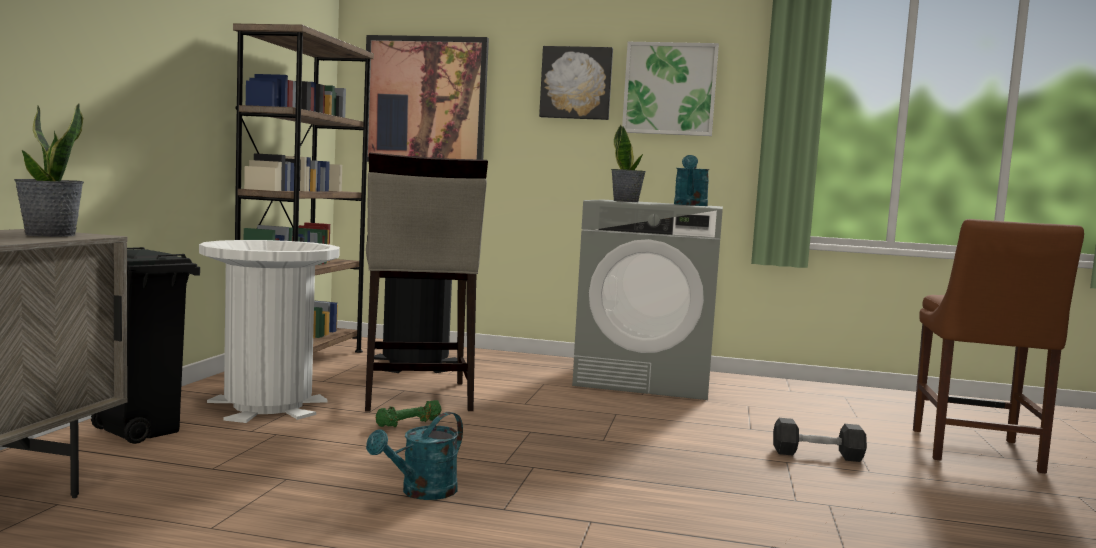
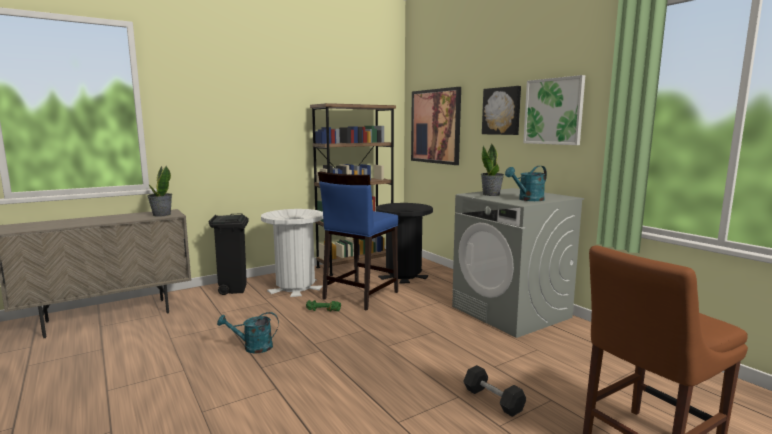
camera: 45 degrees right, 5 degrees up
beige stool [365,153,488,412] -> blue stool [318,171,398,311]

